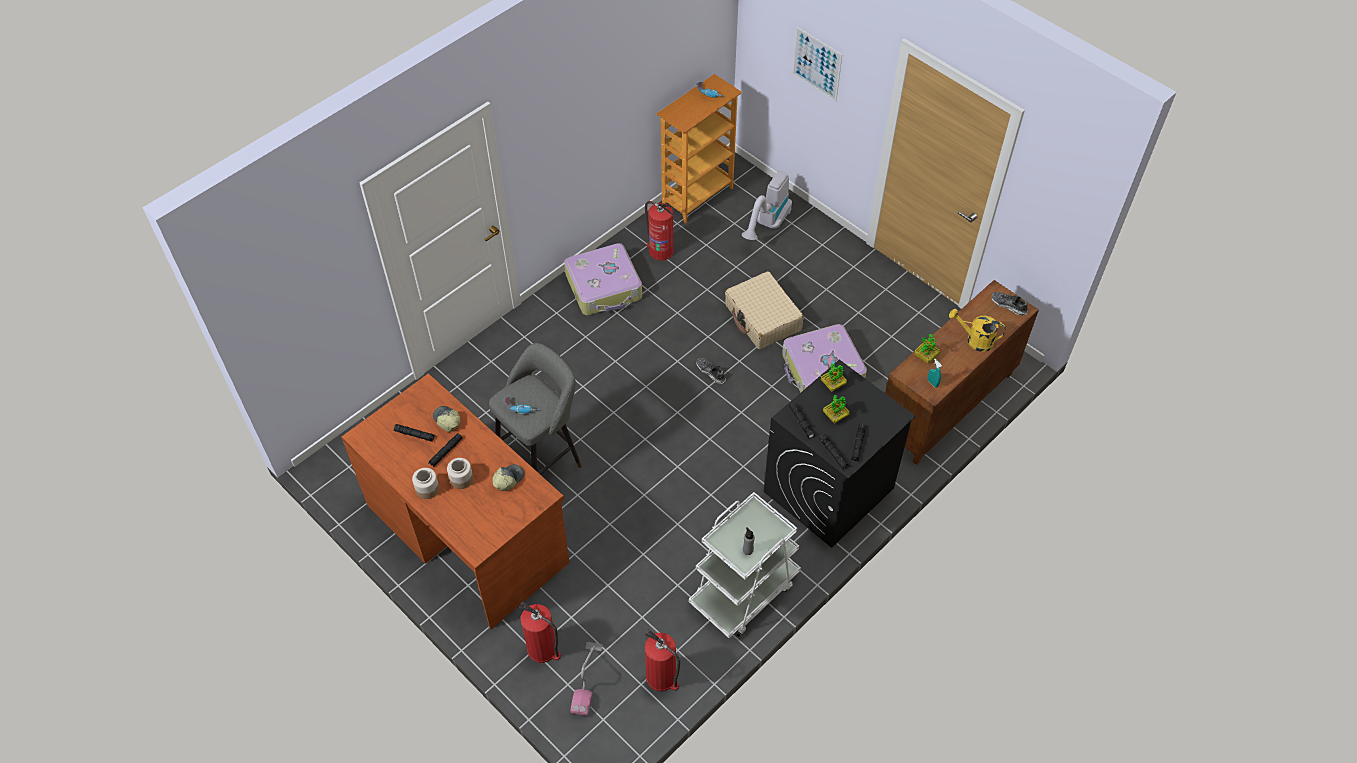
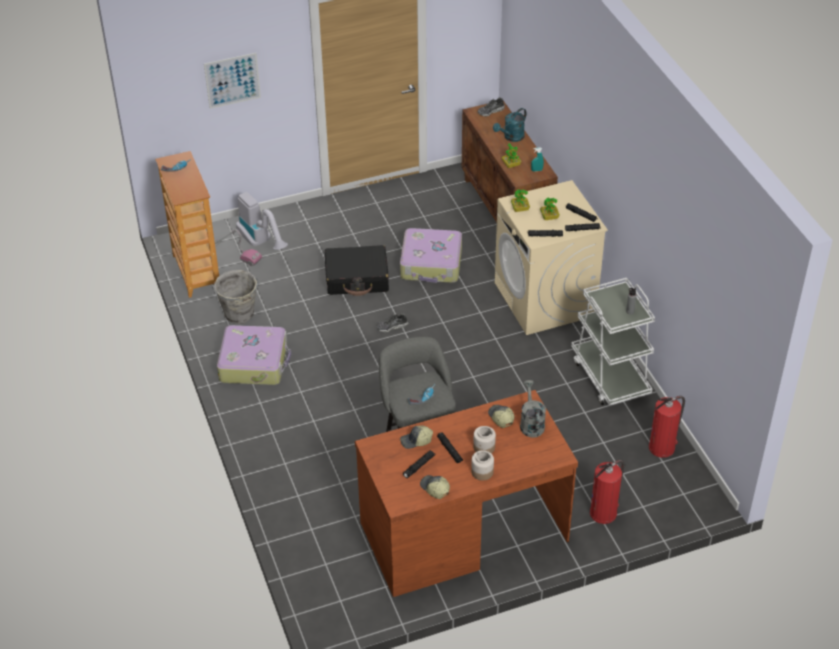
camera: 65 degrees left, 10 degrees down
vacuum cleaner [570,642,603,716] -> vacuum cleaner moved to [215,230,262,266]
fire extinguisher [645,201,674,261] -> grey bucket [214,270,259,324]
beige suitcase [725,271,804,350] -> black suitcase [325,245,389,296]
black washing machine [764,360,916,548] -> beige washing machine [495,180,608,335]
yellow watering can [949,309,1006,352] -> turquoise watering can [493,108,527,142]
none -> cap [420,475,450,499]
none -> grey watering can [520,380,546,438]

